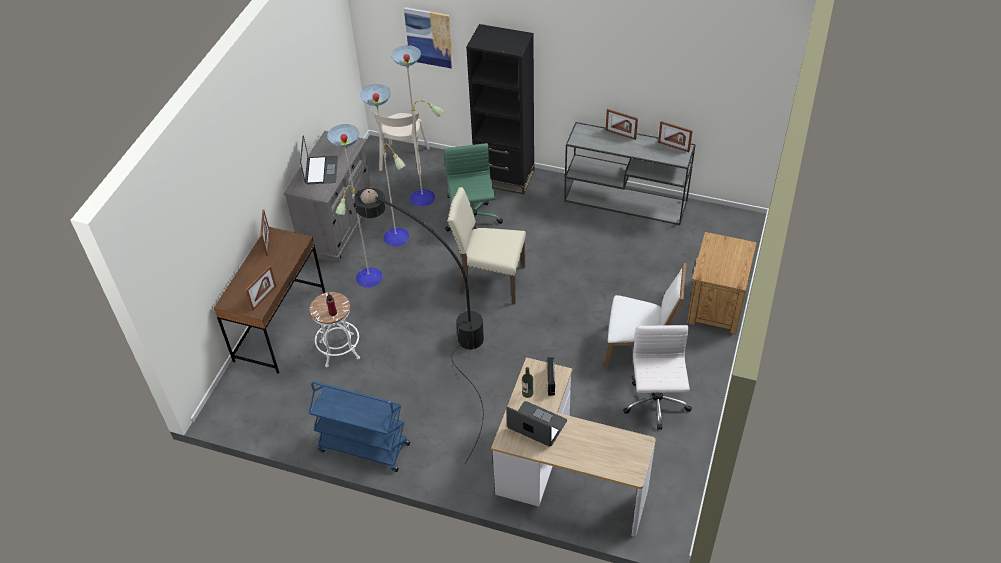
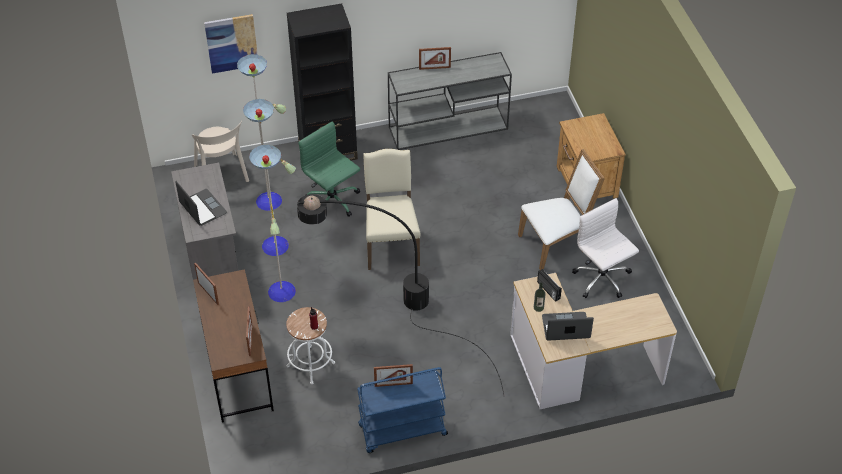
camera: 35 degrees left, 0 degrees up
beige chair [447,187,526,304] -> beige chair turned 105 degrees clockwise [363,149,421,270]
picture frame [658,121,692,152] -> picture frame moved to [374,364,413,387]

